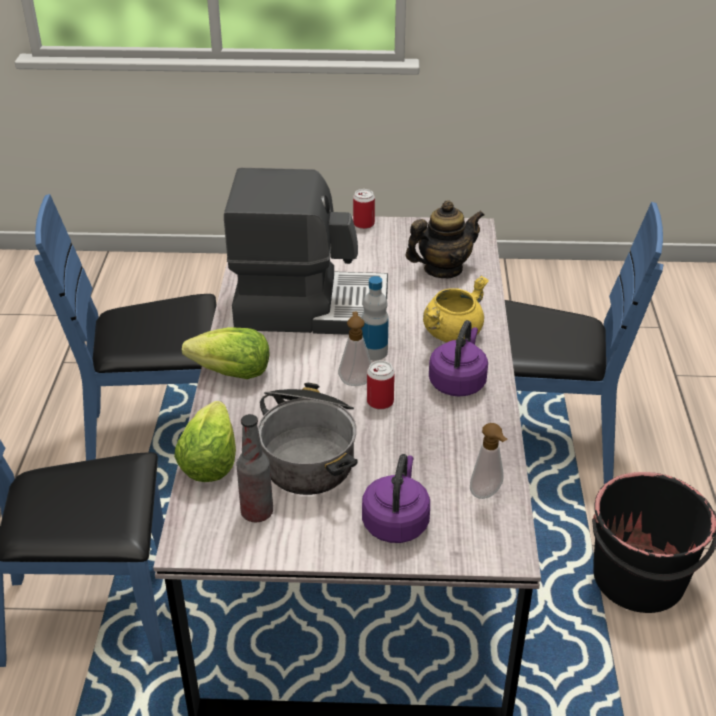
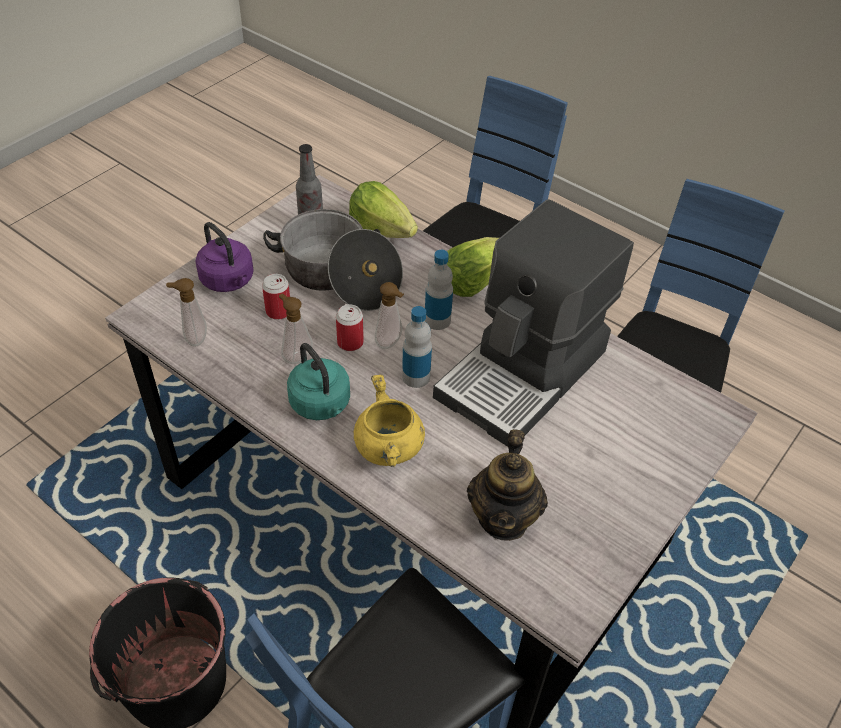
camera: 125 degrees right, 10 degrees up
can [353,189,375,229] -> can moved to [262,274,290,320]
purple kettle [429,320,488,397] -> turquoise kettle [287,343,350,420]
none -> soap dispenser [279,294,313,364]
none -> bottle [425,250,453,330]

